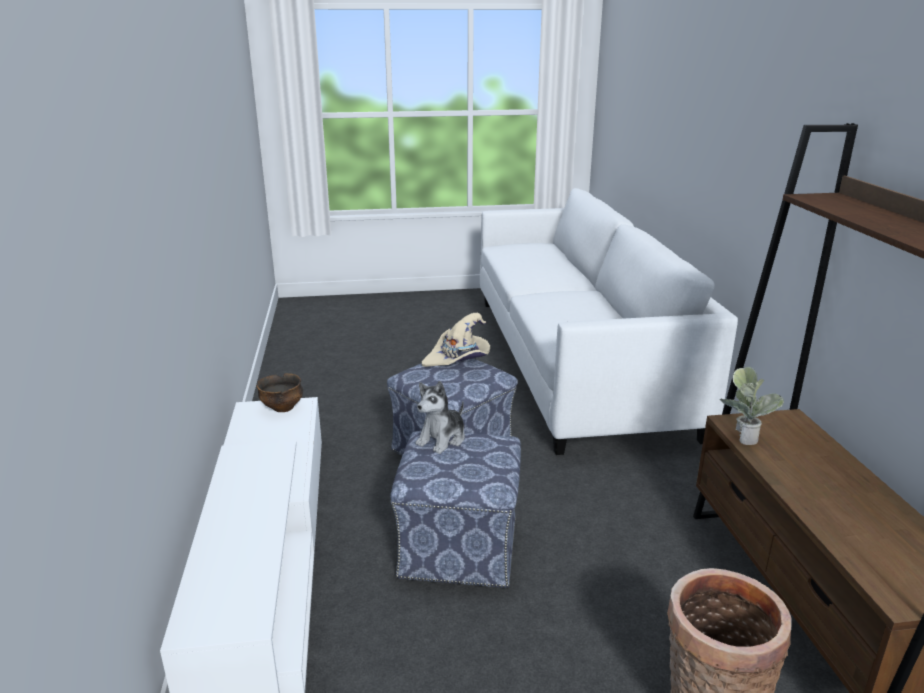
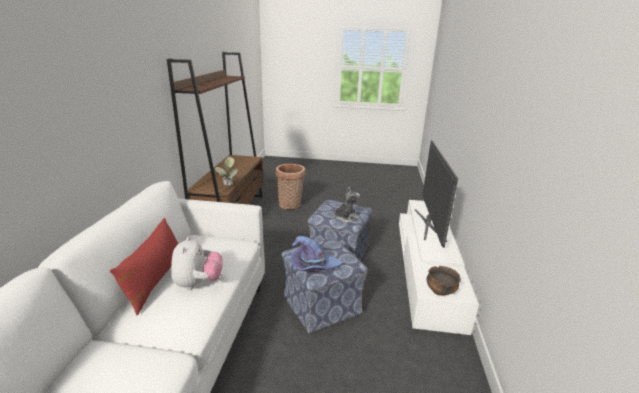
camera: 165 degrees left, 0 degrees up
beige hat [422,313,490,367] -> purple hat [290,236,342,271]
none -> red pillow [110,218,178,315]
none -> plush toy [171,236,223,290]
none -> television [415,140,458,248]

